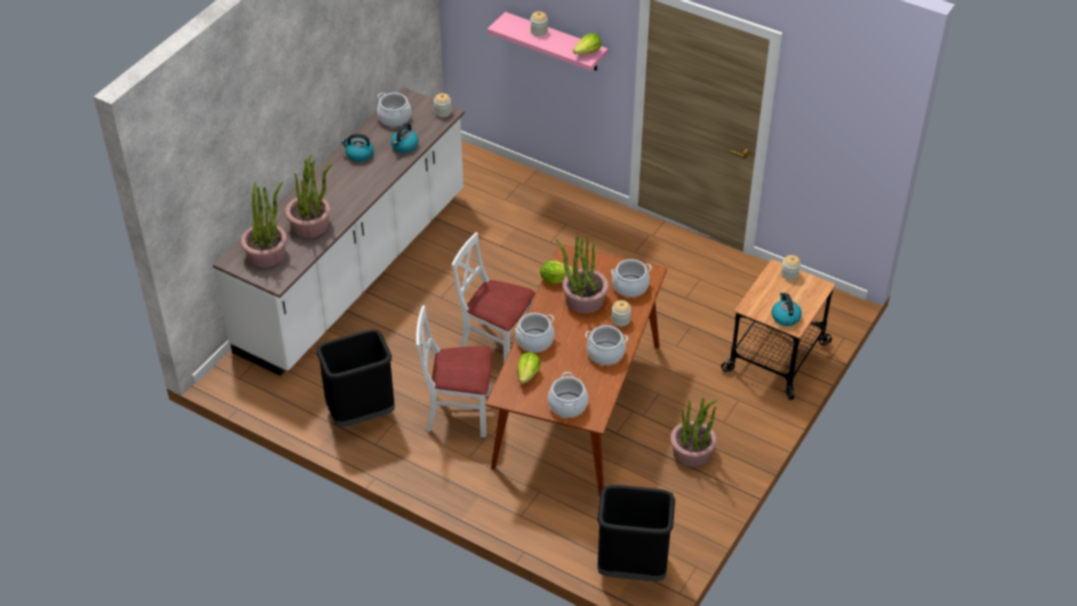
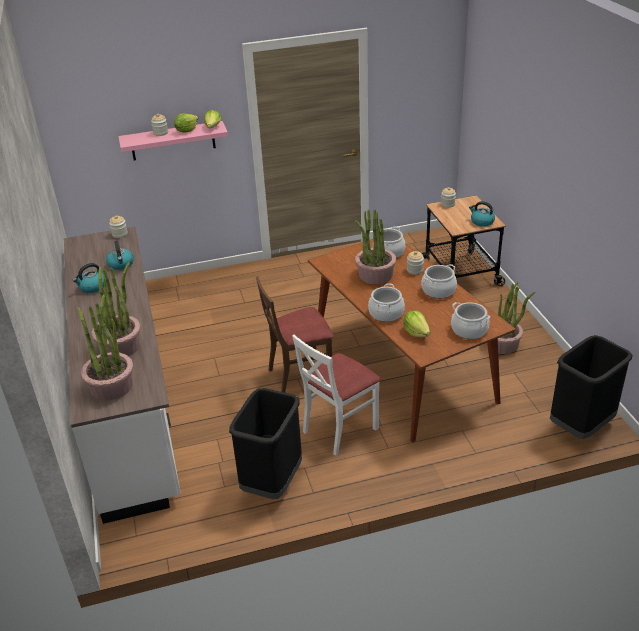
camera: 45 degrees left, 10 degrees down
cooking pot [377,93,411,127] -> none
white chair [451,232,535,362] -> brown chair [256,276,333,393]
lettuce [540,260,573,284] -> lettuce moved to [174,114,198,133]

